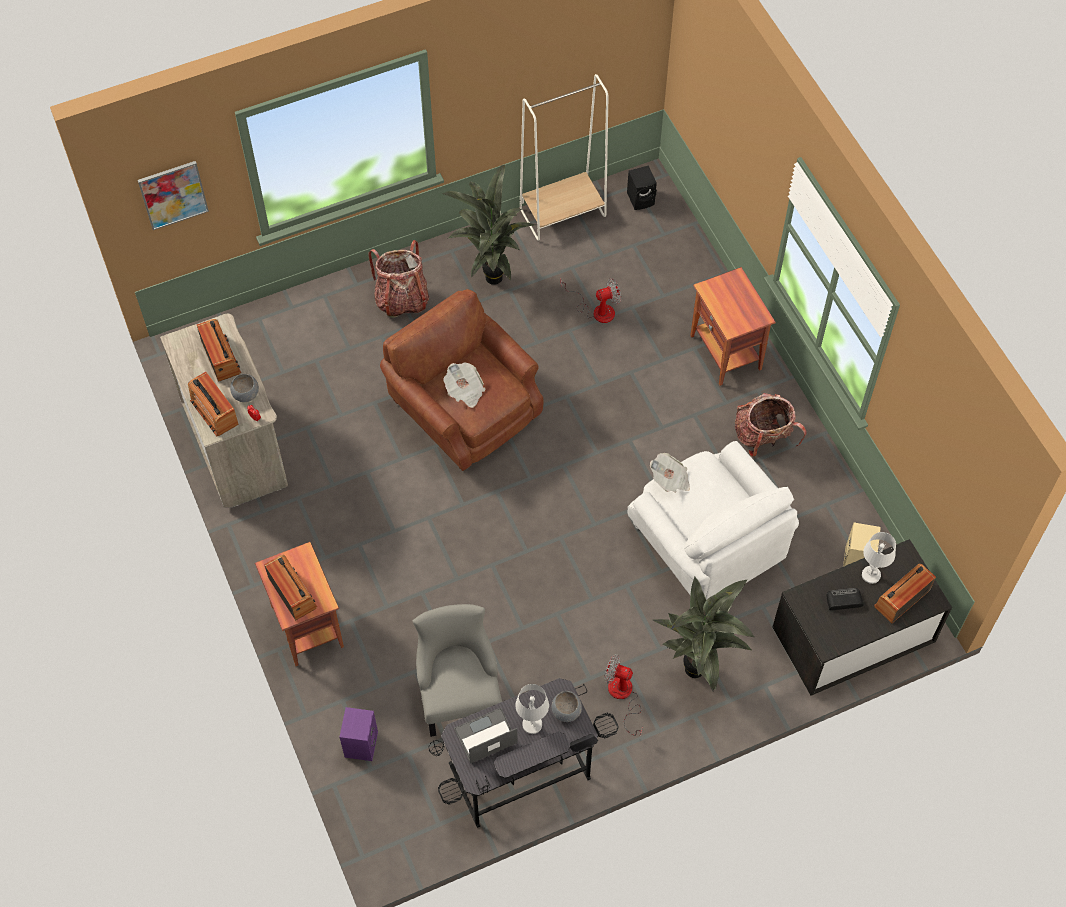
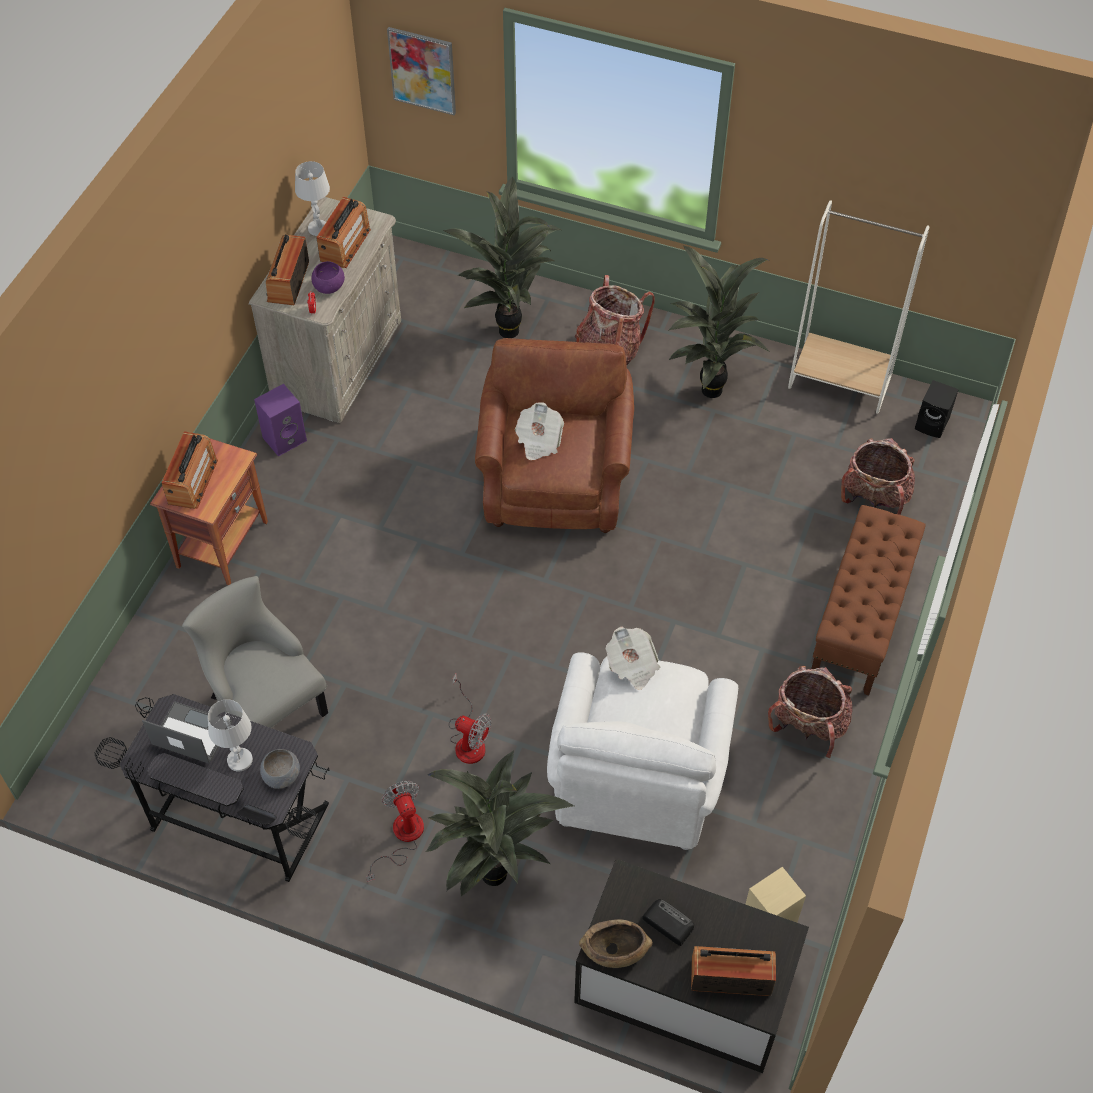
camera: 45 degrees right, 5 degrees down
grey bowl [230,374,259,402] -> purple bowl [311,261,345,294]
purple speaker [339,707,378,761] -> purple speaker moved to [254,384,307,457]
grey chair [412,604,502,737] -> grey chair turned 75 degrees counterclockwise [182,576,328,728]
fan [560,278,621,323] -> fan moved to [449,674,491,764]
nightstand [690,267,776,386] -> brown bench [811,505,926,696]
white table lamp [862,532,896,584] -> white table lamp moved to [295,161,330,236]
none -> potted plant [443,176,562,338]
none -> brown bowl [579,919,653,968]
none -> backpack [841,438,915,515]

